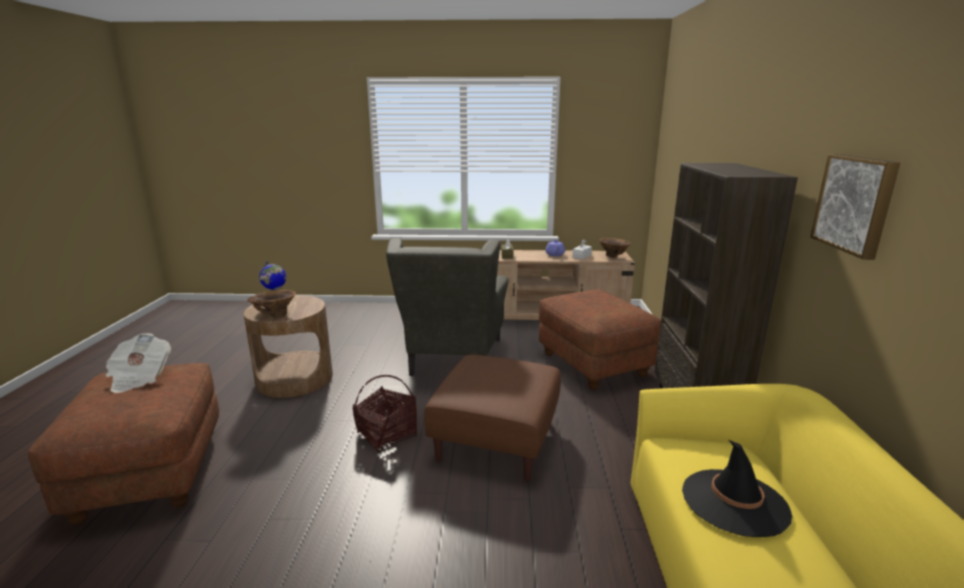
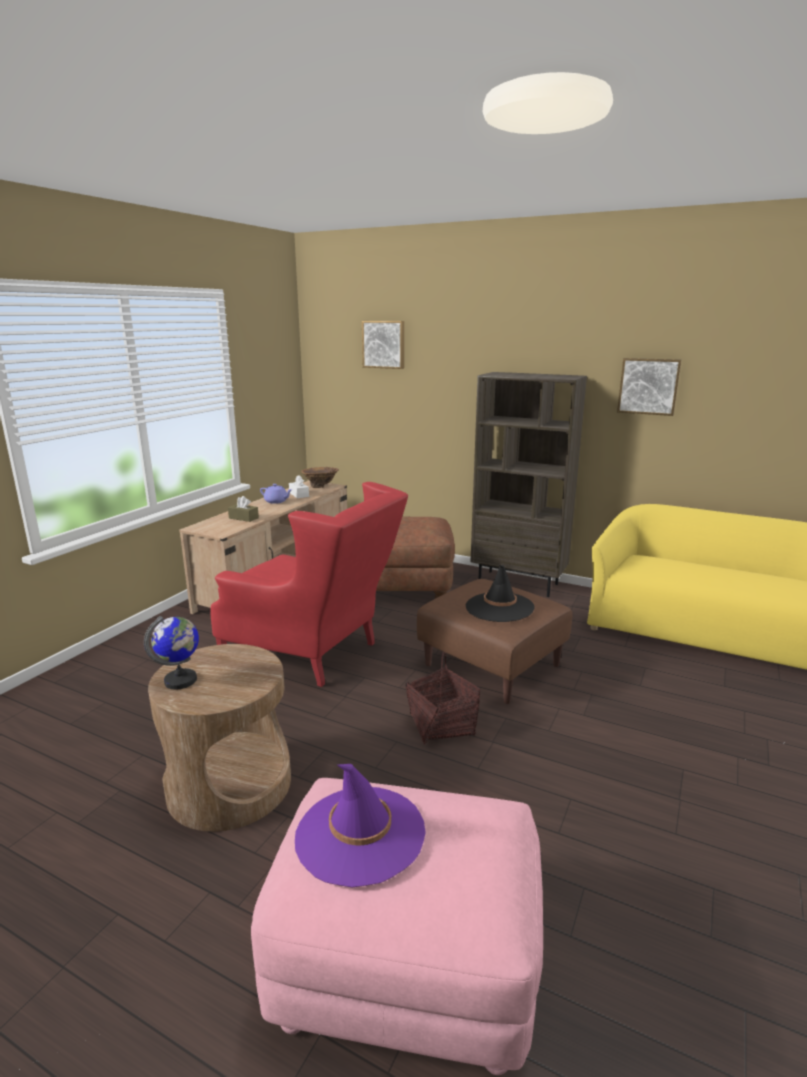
camera: 65 degrees left, 0 degrees up
brown ottoman [28,363,219,525] -> pink ottoman [251,778,543,1075]
newspaper [105,333,171,393] -> purple hat [295,764,426,887]
brown vase [247,290,296,318] -> none
grey armchair [386,238,509,376] -> red armchair [210,482,408,687]
black hat [682,440,792,537] -> black hat moved to [466,565,535,622]
none -> picture [362,321,404,369]

